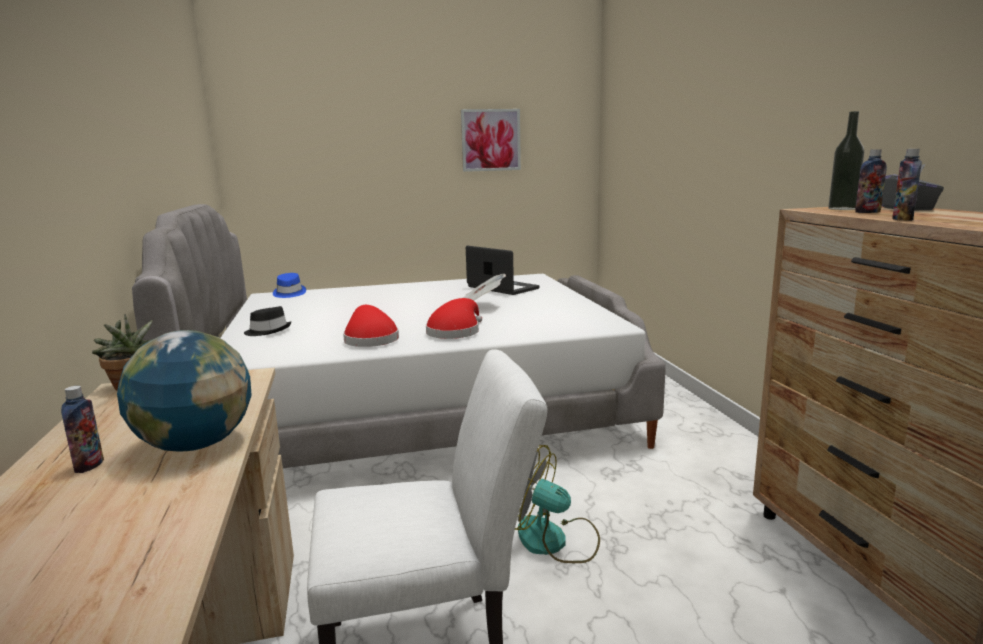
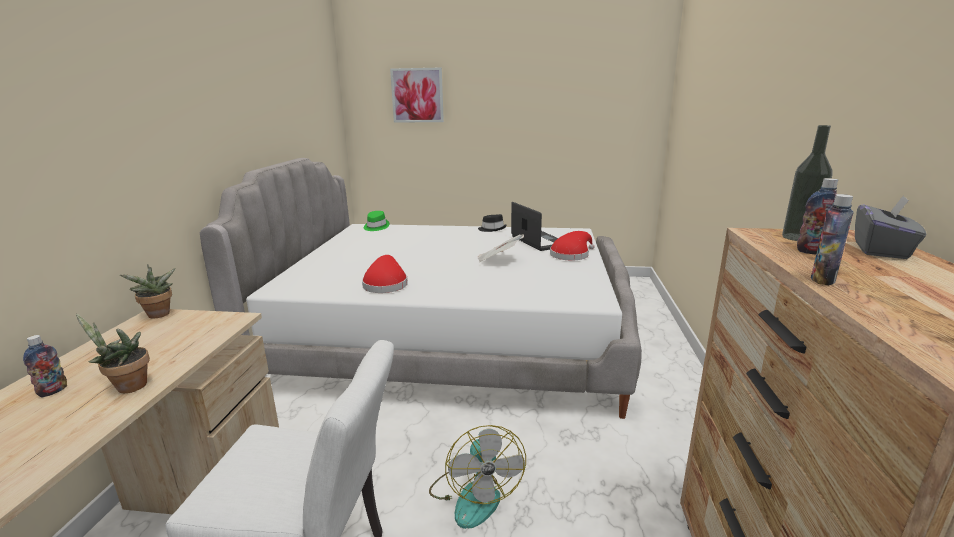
camera: 20 degrees right, 5 degrees up
globe [117,330,252,451] -> potted plant [76,314,150,393]
black hat [244,306,291,336] -> black hat moved to [478,214,506,232]
blue hat [273,273,306,298] -> green hat [364,211,390,231]
red hat [426,298,482,339] -> red hat moved to [550,231,595,260]
picture [461,109,521,172] -> picture moved to [390,68,444,123]
fan [515,445,600,563] -> fan turned 150 degrees counterclockwise [429,425,526,529]

